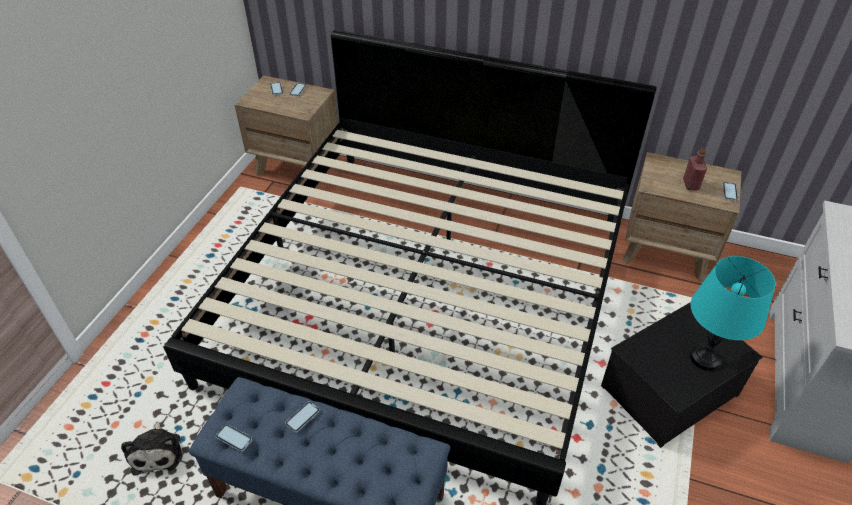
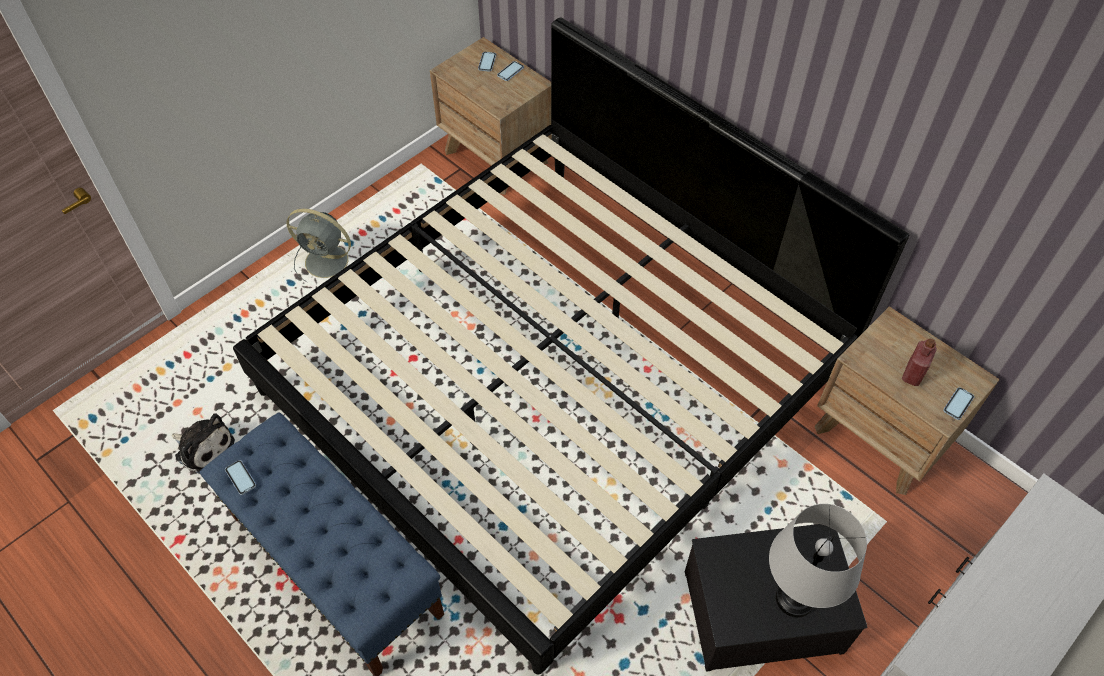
camera: 25 degrees right, 10 degrees up
plush toy [121,421,183,476] -> plush toy turned 75 degrees counterclockwise [172,413,235,474]
phone [285,401,320,433] -> none
turquoise table lamp [690,256,775,371] -> grey table lamp [769,504,867,618]
none -> grey fan [286,209,361,282]

